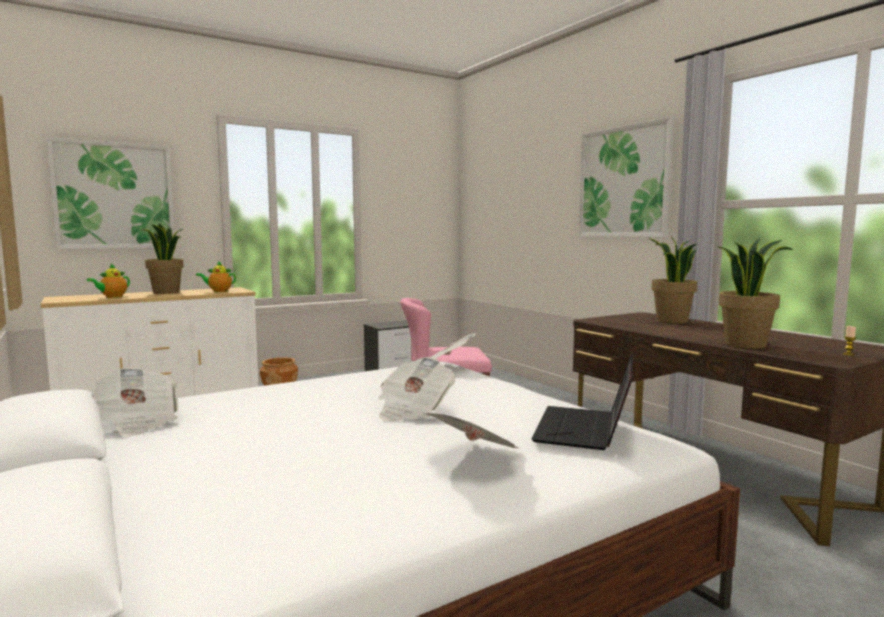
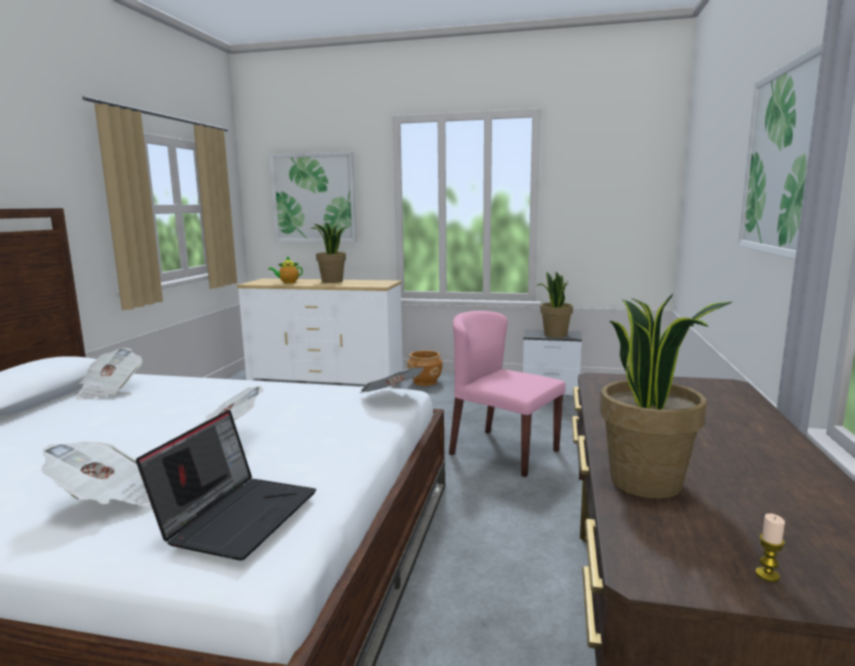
camera: 45 degrees right, 5 degrees up
teapot [196,261,236,292] -> none
laptop [531,353,633,450] -> laptop turned 135 degrees clockwise [136,410,316,560]
potted plant [648,237,697,324] -> potted plant moved to [537,271,573,338]

